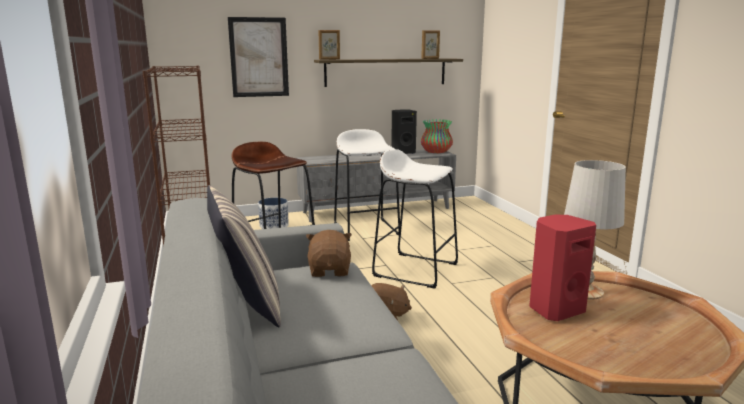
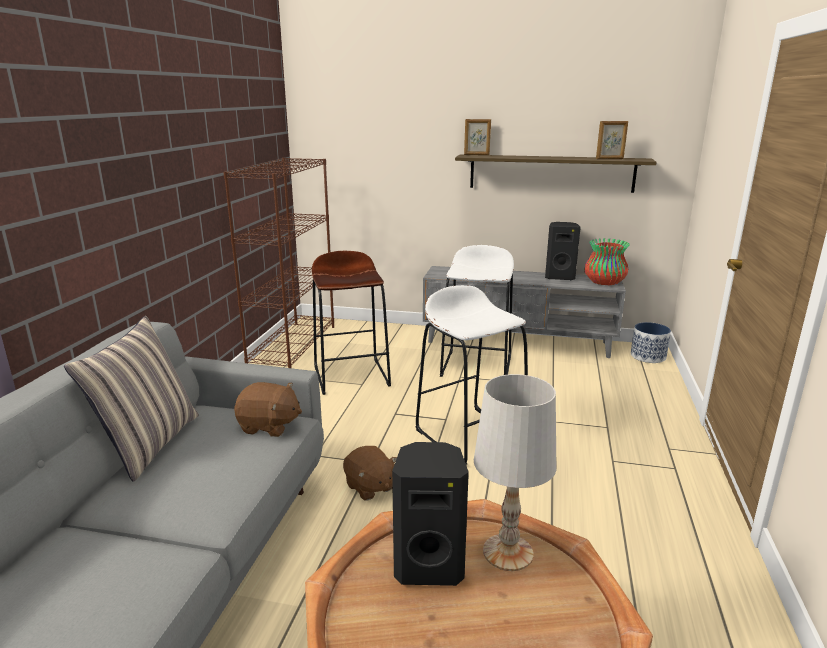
camera: 30 degrees right, 5 degrees up
picture [228,17,289,97] -> none
planter [258,198,289,229] -> planter moved to [631,322,671,363]
brown plush toy [306,230,352,277] -> brown plush toy turned 75 degrees clockwise [234,382,302,437]
red speaker [529,214,596,321] -> black speaker [392,442,469,586]

